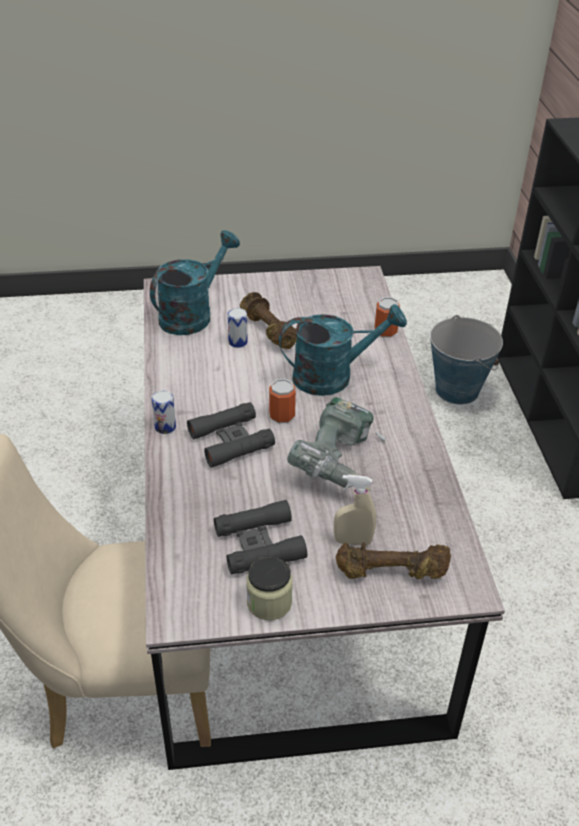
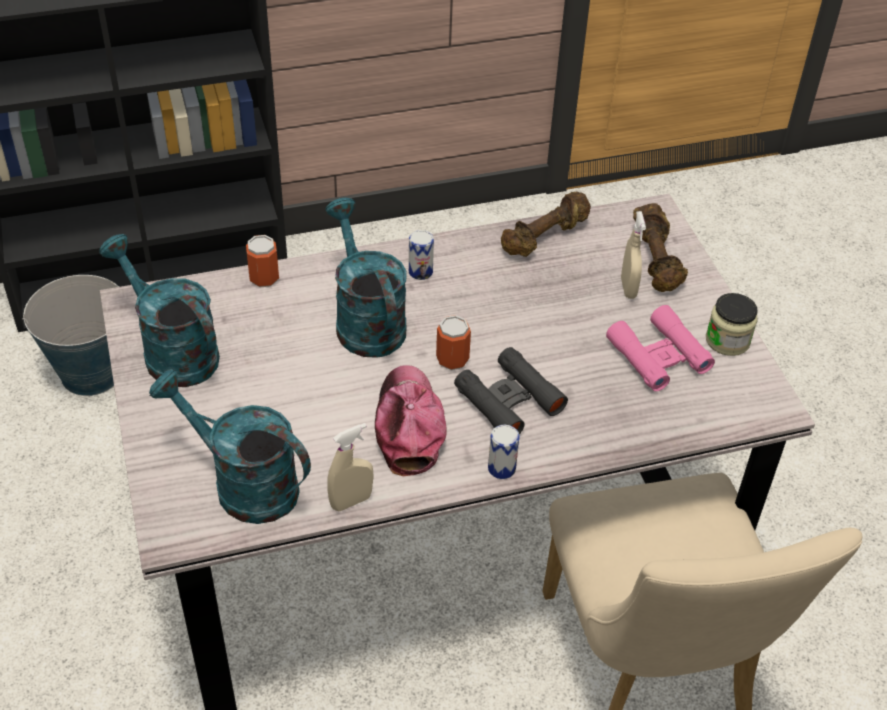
camera: 100 degrees left, 5 degrees up
black binoculars [214,500,307,574] -> pink binoculars [606,305,715,391]
can [227,308,248,348] -> can moved to [409,230,434,280]
brown dumbbell [240,292,297,349] -> brown dumbbell moved to [501,192,591,257]
power drill [287,397,386,491] -> none
none -> turquoise watering can [99,234,220,387]
none -> beige spray bottle [327,423,374,511]
none -> cap [375,365,446,476]

